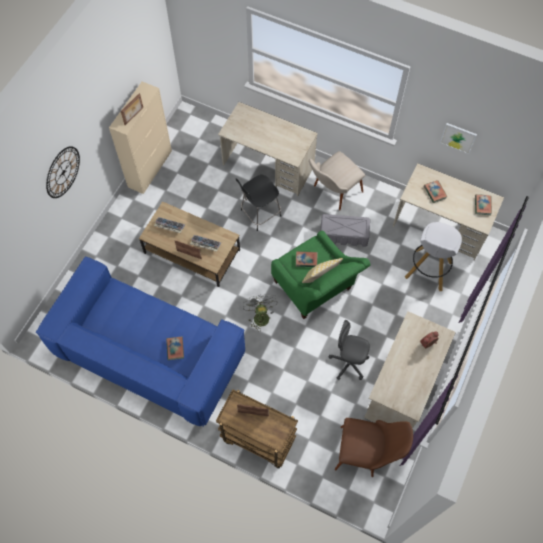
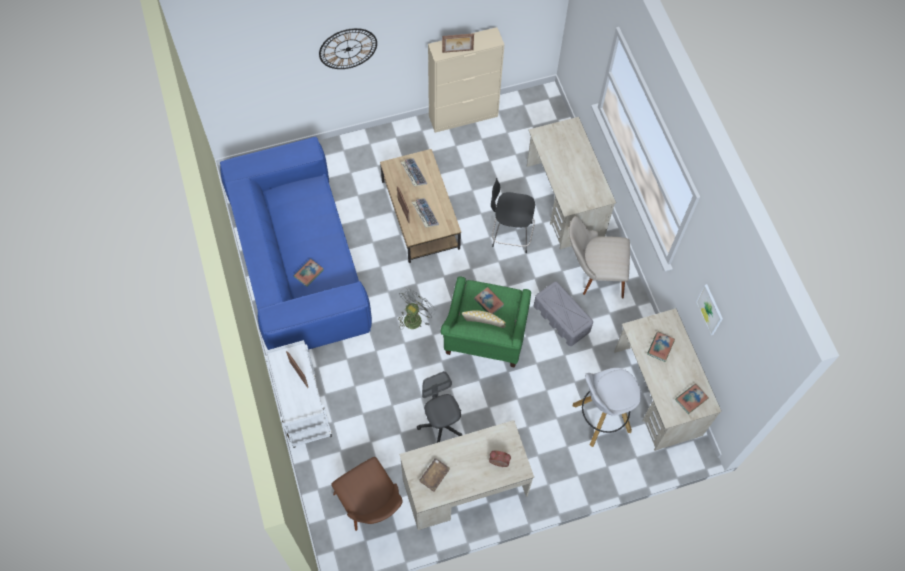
camera: 45 degrees right, 0 degrees up
brown cart [216,389,298,468] -> white cart [265,340,332,448]
none -> brown book [419,459,450,492]

